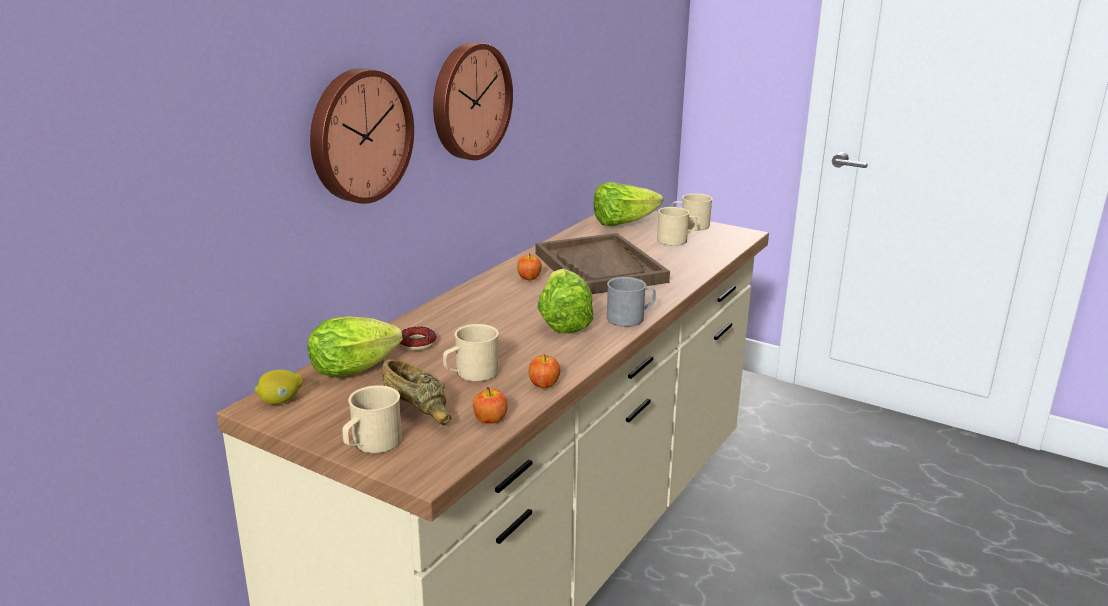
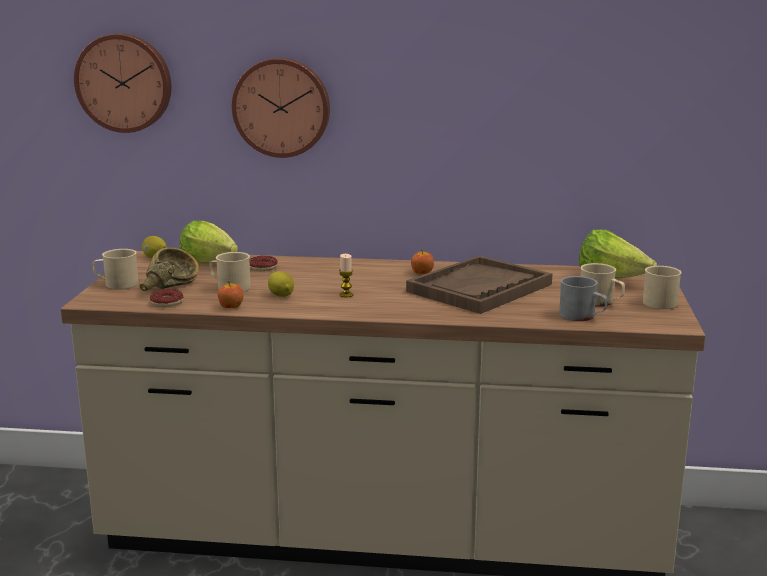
camera: 65 degrees right, 5 degrees down
wall clock [433,42,513,160] -> wall clock moved to [74,33,171,133]
apple [473,387,508,424] -> donut [150,289,183,307]
lettuce [537,269,593,334] -> candle [339,254,353,297]
grey mug [607,277,656,327] -> grey mug moved to [559,276,607,321]
none -> lemon [268,271,294,297]

